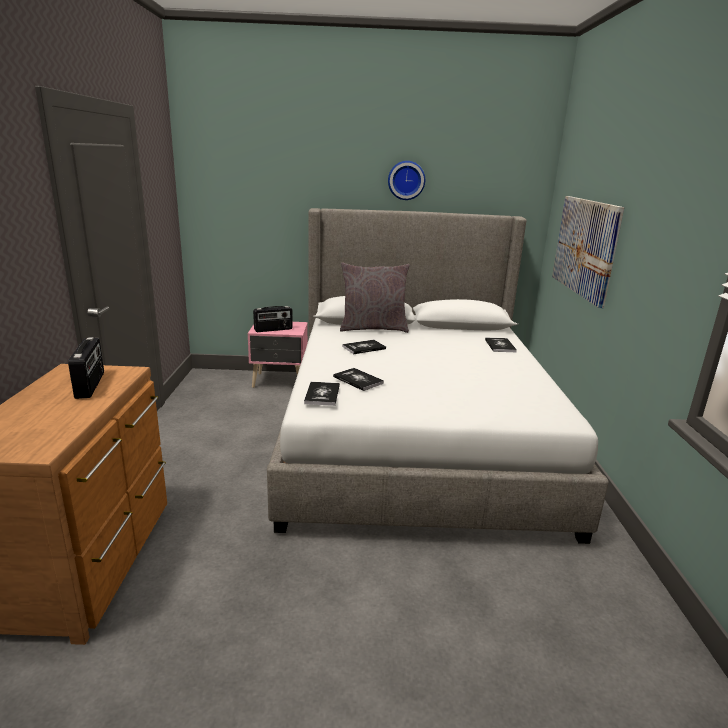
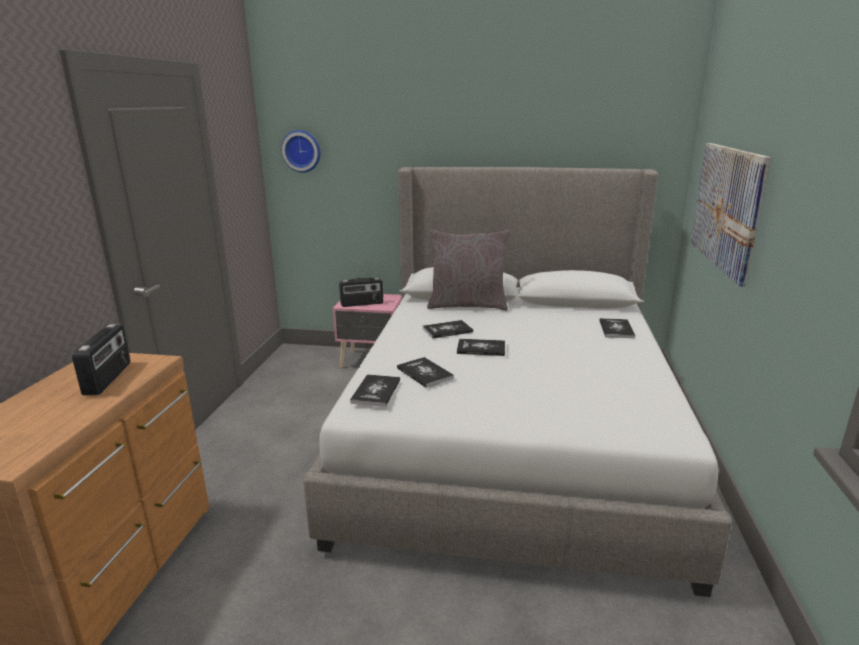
camera: 10 degrees right, 0 degrees up
wall clock [388,161,425,200] -> wall clock moved to [282,130,320,173]
none -> book [457,339,505,356]

